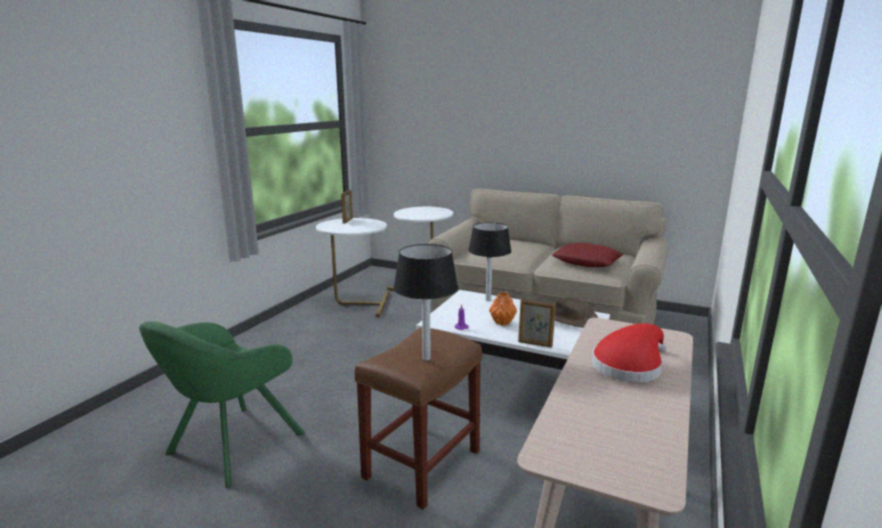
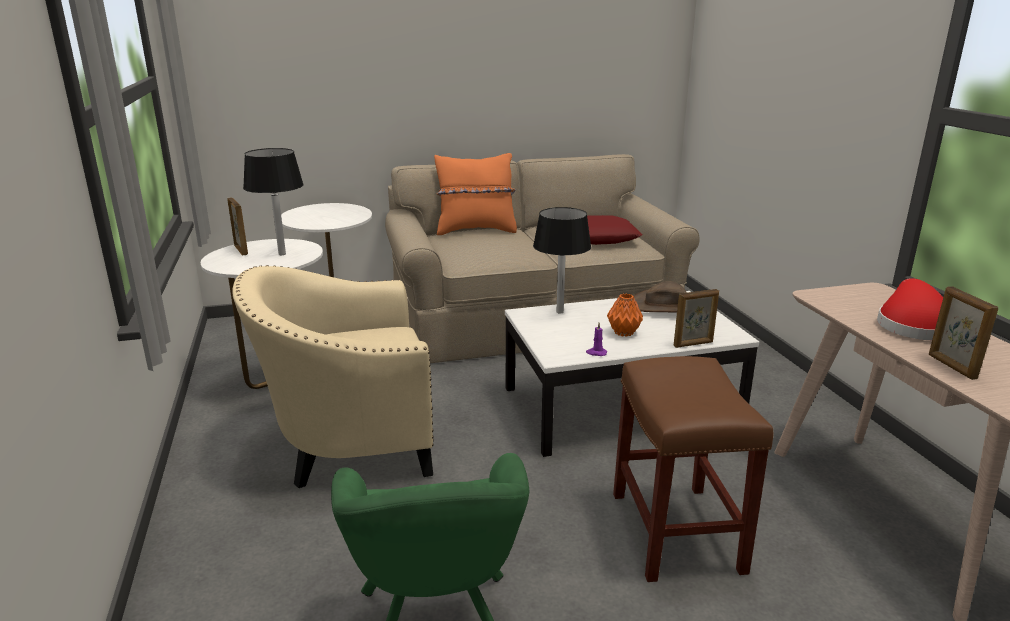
camera: 40 degrees left, 5 degrees up
black table lamp [394,244,458,361] -> black table lamp moved to [243,148,304,255]
none -> beige armchair [232,265,434,488]
none -> orange pillow [434,153,517,235]
none -> picture frame [928,286,999,380]

